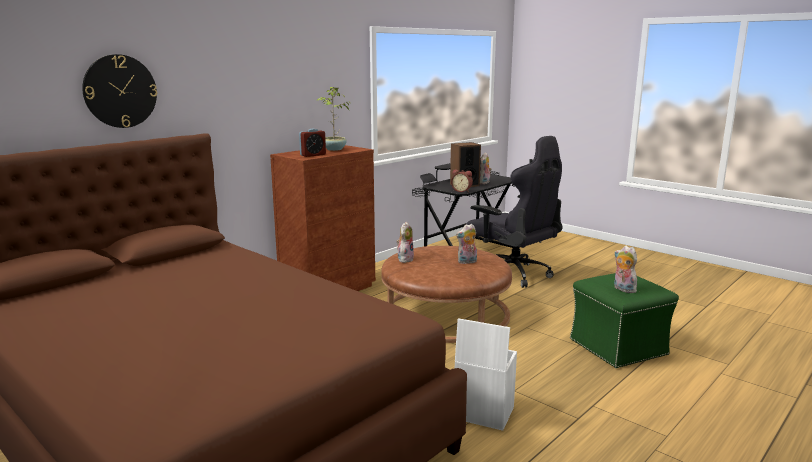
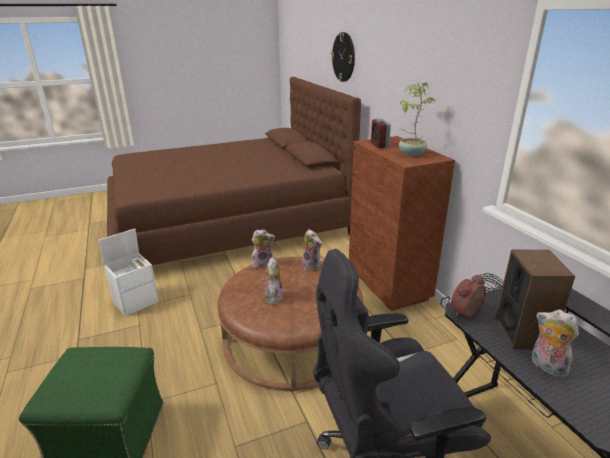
camera: 115 degrees right, 10 degrees up
plush toy [614,246,637,293] -> plush toy moved to [252,229,275,269]

